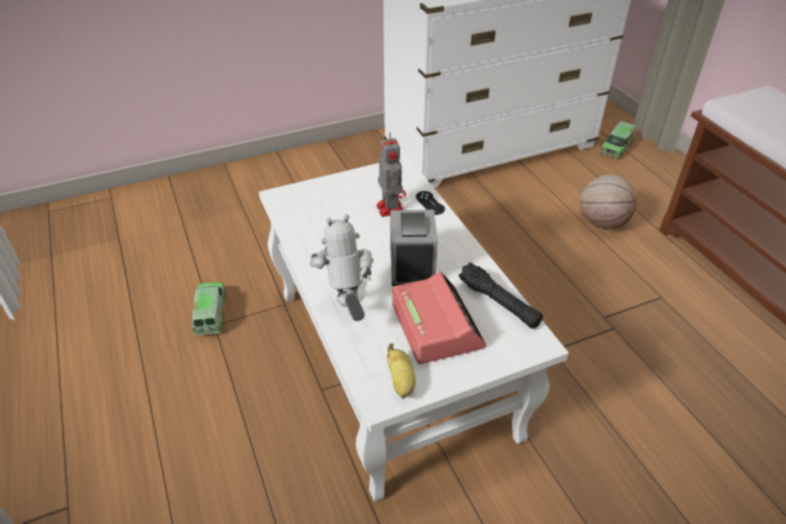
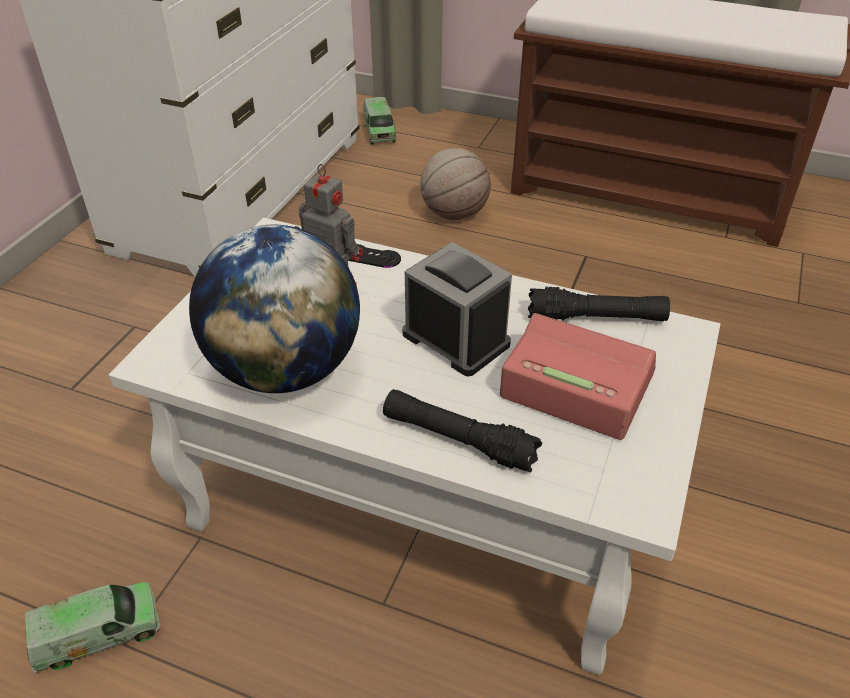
camera: 45 degrees left, 0 degrees up
toy truck [192,282,226,336] -> toy truck turned 120 degrees clockwise [25,582,160,673]
toy robot [310,214,373,321] -> black flashlight [383,389,542,472]
banana [387,343,415,399] -> none
none -> globe [189,225,360,393]

